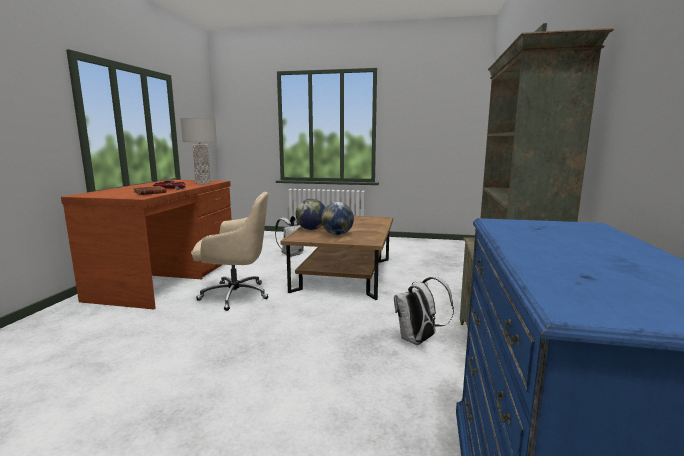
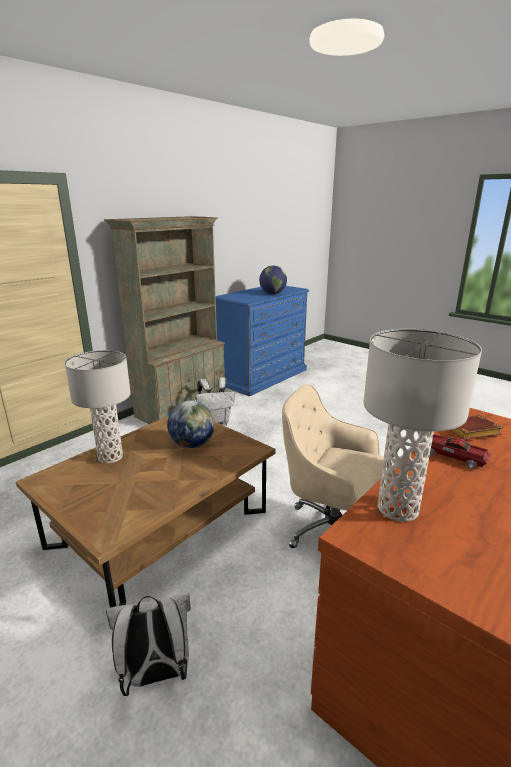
camera: 150 degrees left, 10 degrees up
globe [296,199,325,230] -> globe moved to [259,266,287,294]
none -> white table lamp [65,350,131,464]

